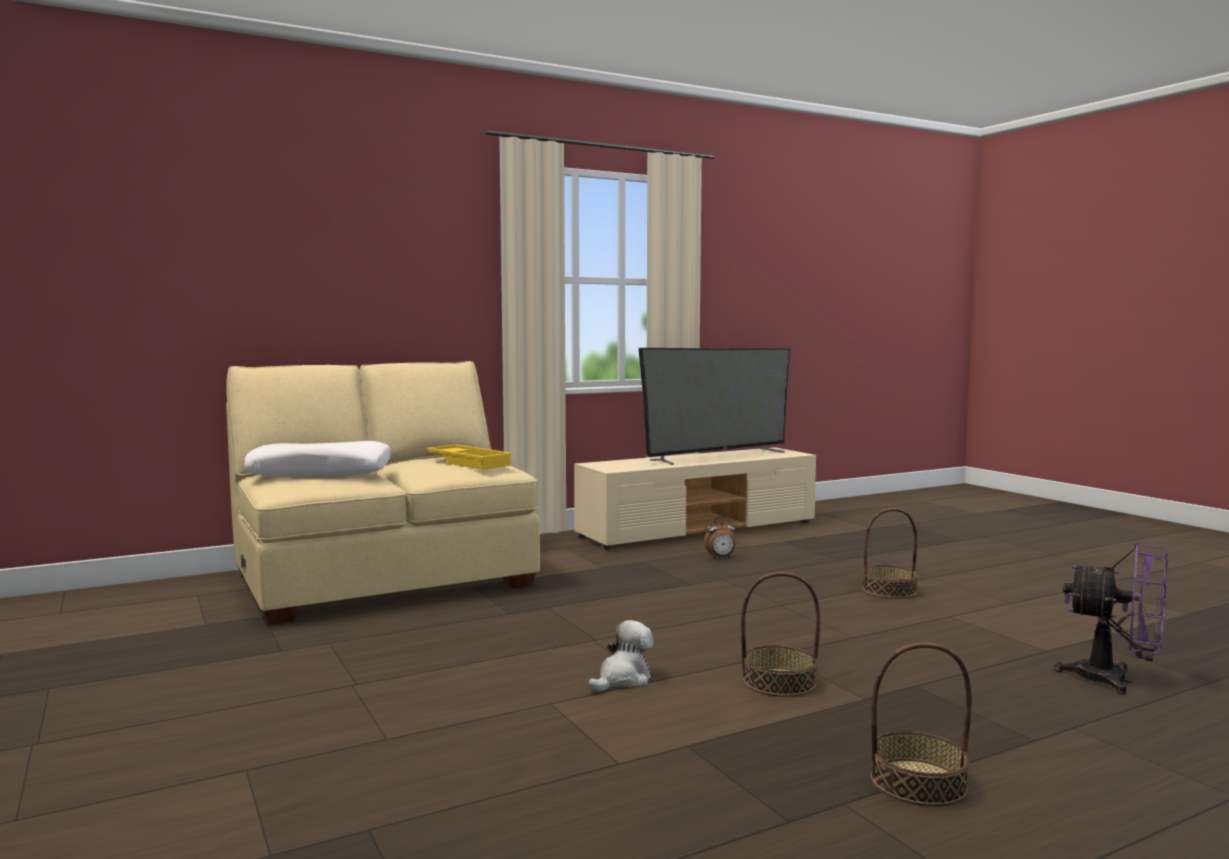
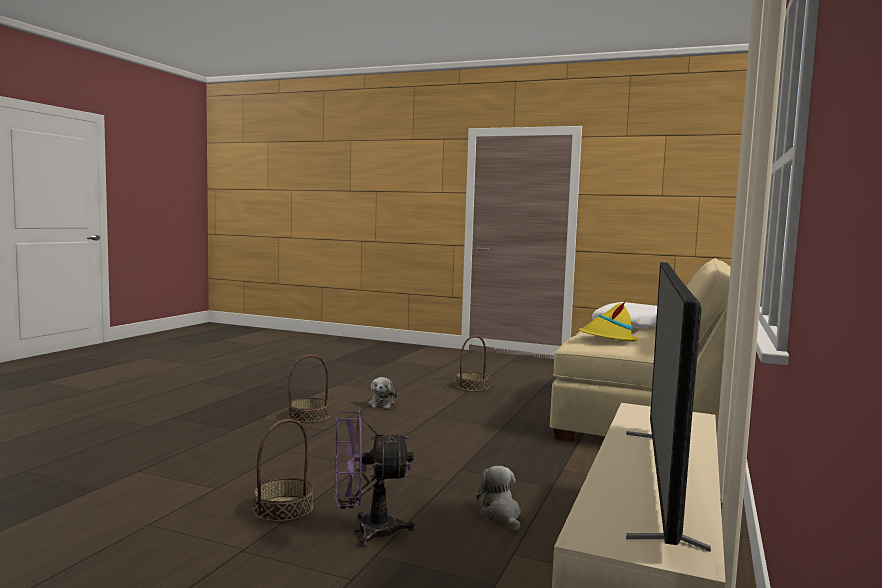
camera: 140 degrees right, 0 degrees up
yellow tray [426,444,513,470] -> yellow hat [579,301,639,342]
alarm clock [704,516,736,559] -> plush toy [476,466,521,531]
basket [870,642,972,807] -> basket moved to [456,336,490,391]
purple fan [1055,544,1168,695] -> purple fan moved to [335,411,415,548]

